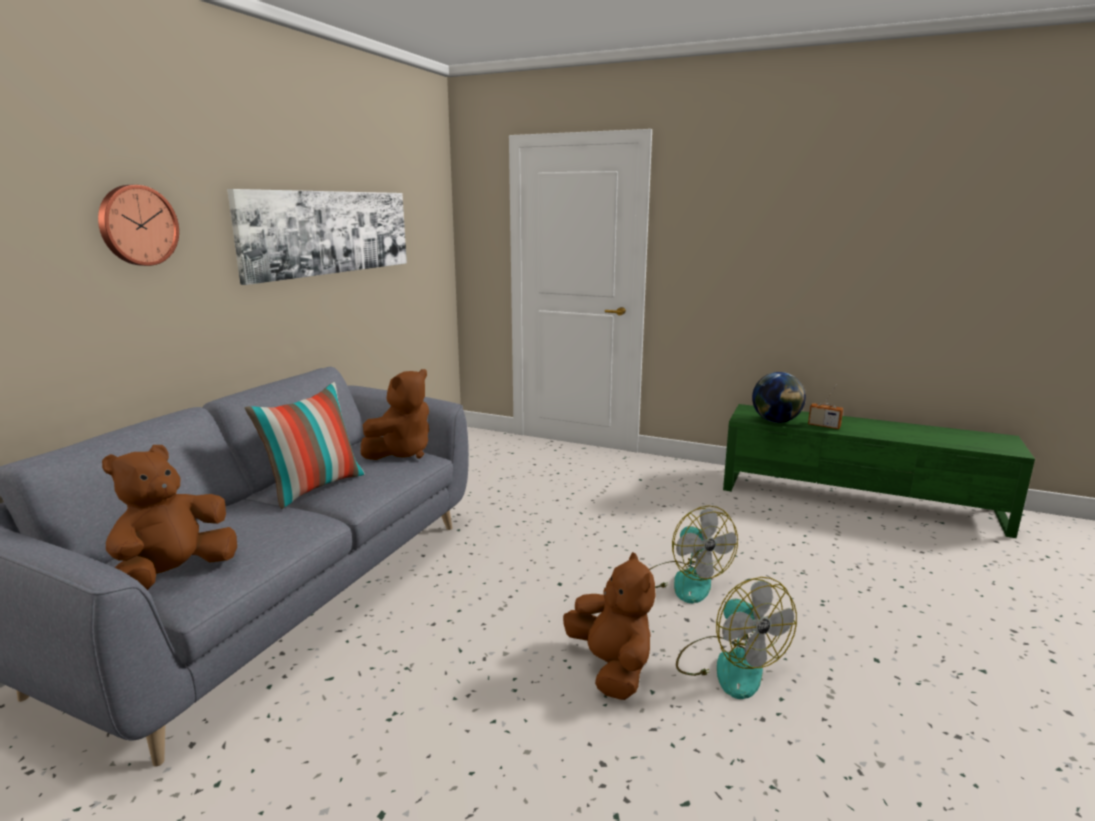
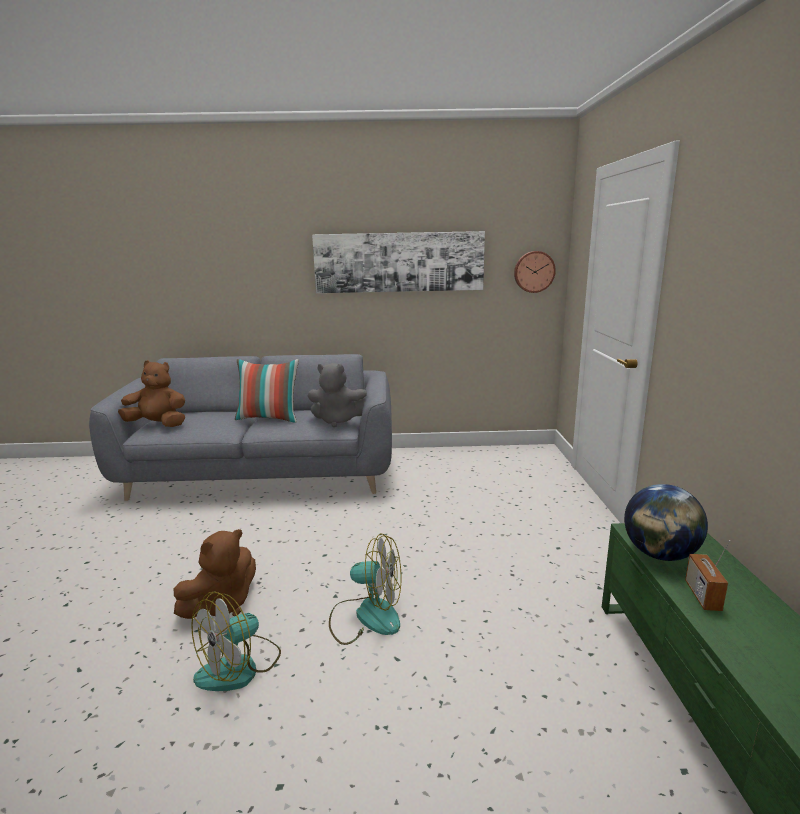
camera: 65 degrees right, 0 degrees up
wall clock [98,185,179,266] -> wall clock moved to [514,251,556,293]
brown plush toy [361,369,429,460] -> grey plush toy [308,363,367,427]
fan [649,506,738,603] -> fan turned 120 degrees counterclockwise [329,534,401,645]

